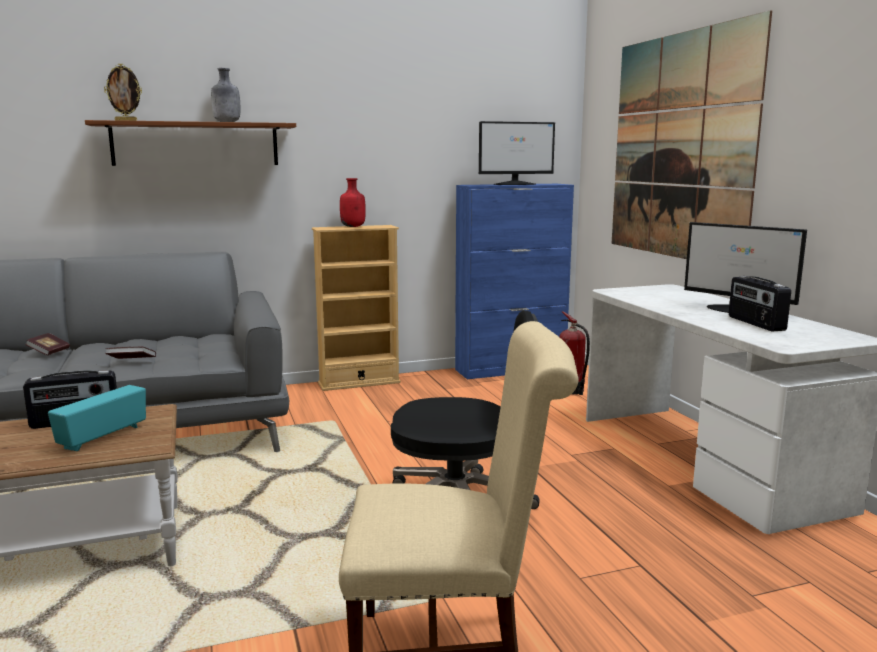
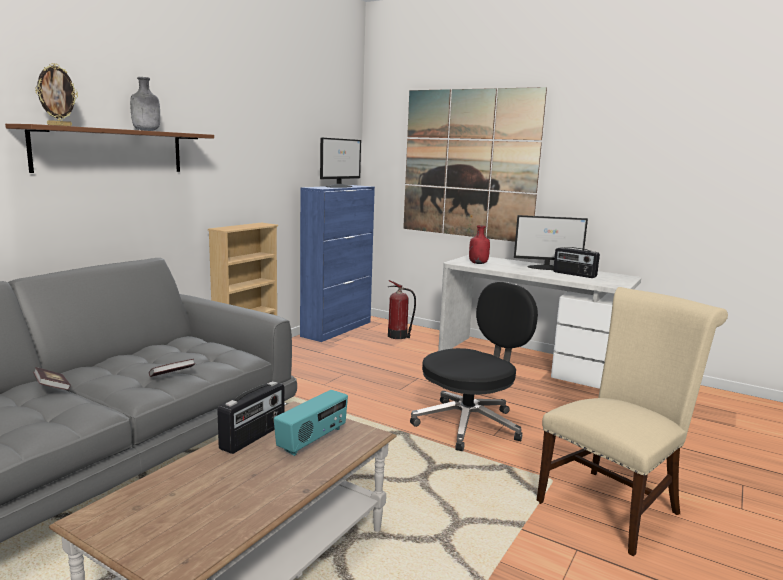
camera: 40 degrees left, 0 degrees up
radio [48,385,146,451] -> radio turned 135 degrees counterclockwise [274,390,348,456]
red bottle [340,178,366,227] -> red bottle moved to [469,225,490,264]

